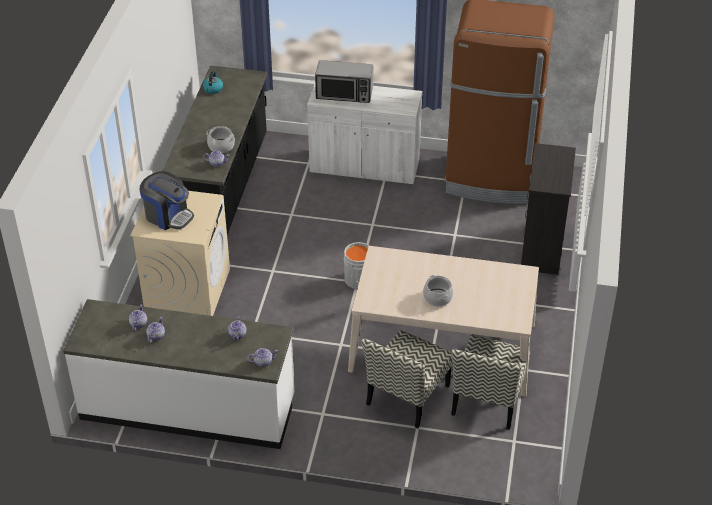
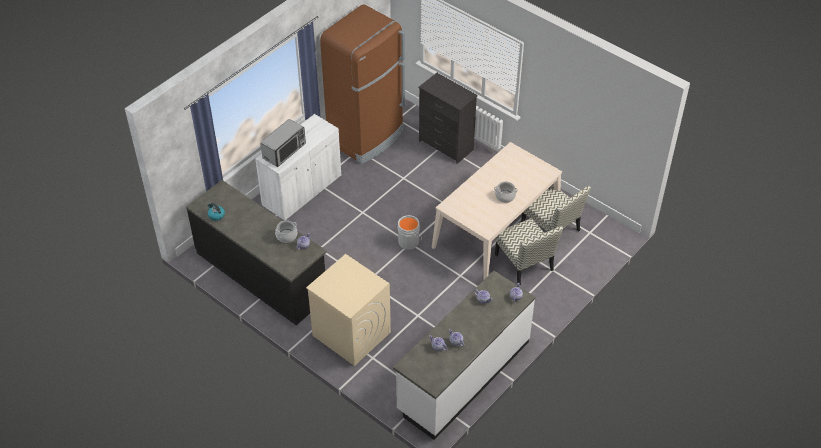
camera: 60 degrees left, 5 degrees up
coffee machine [139,171,194,230] -> none

